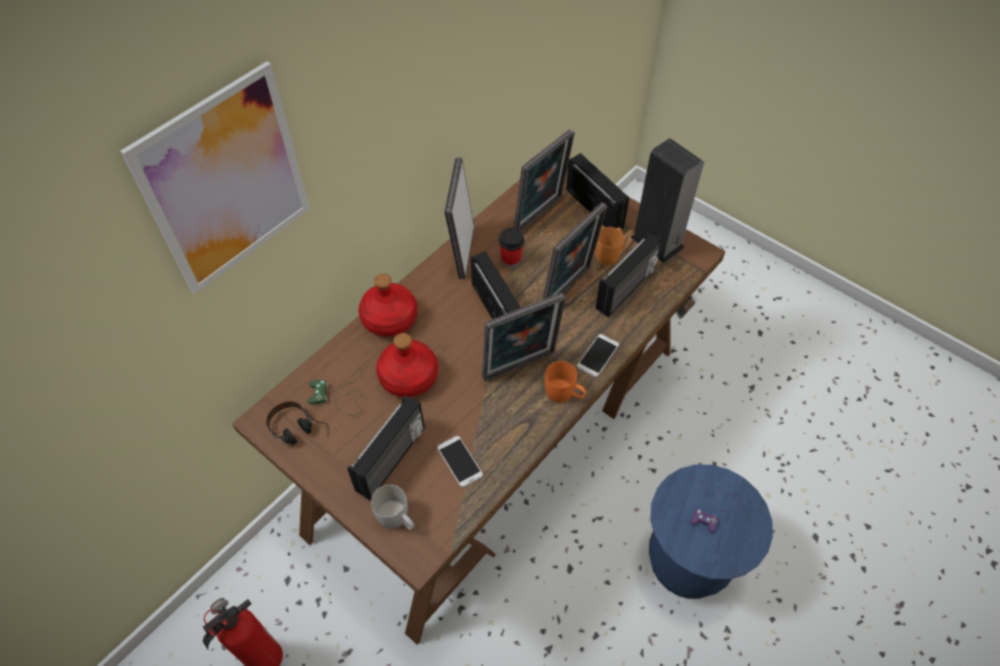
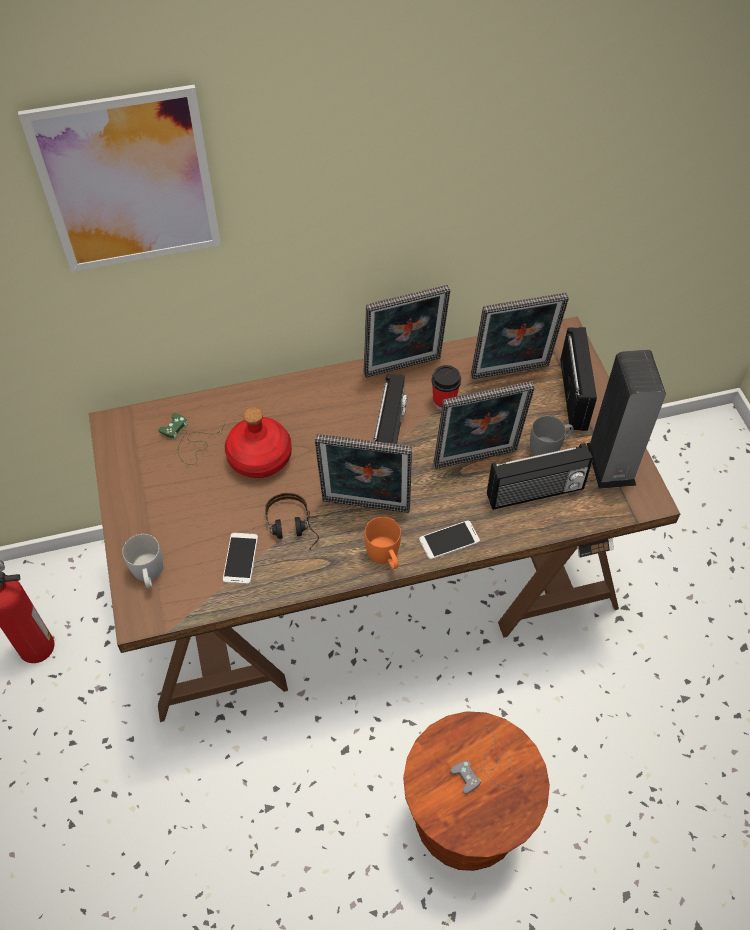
camera: 35 degrees right, 0 degrees up
headphones [266,401,329,445] -> headphones moved to [265,493,319,550]
radio [348,395,425,501] -> none
red bottle [359,274,418,337] -> none
picture frame [444,158,474,279] -> picture frame turned 150 degrees counterclockwise [363,285,450,378]
orange mug [595,227,624,265] -> grey mug [530,416,574,456]
blue stool [649,464,773,599] -> brown stool [403,711,550,871]
purple game controller [689,478,742,533] -> grey game controller [450,727,525,794]

